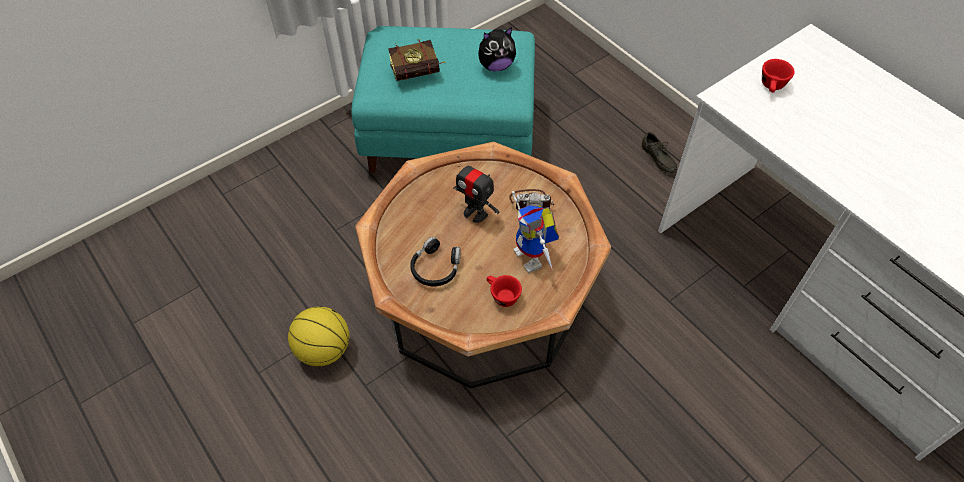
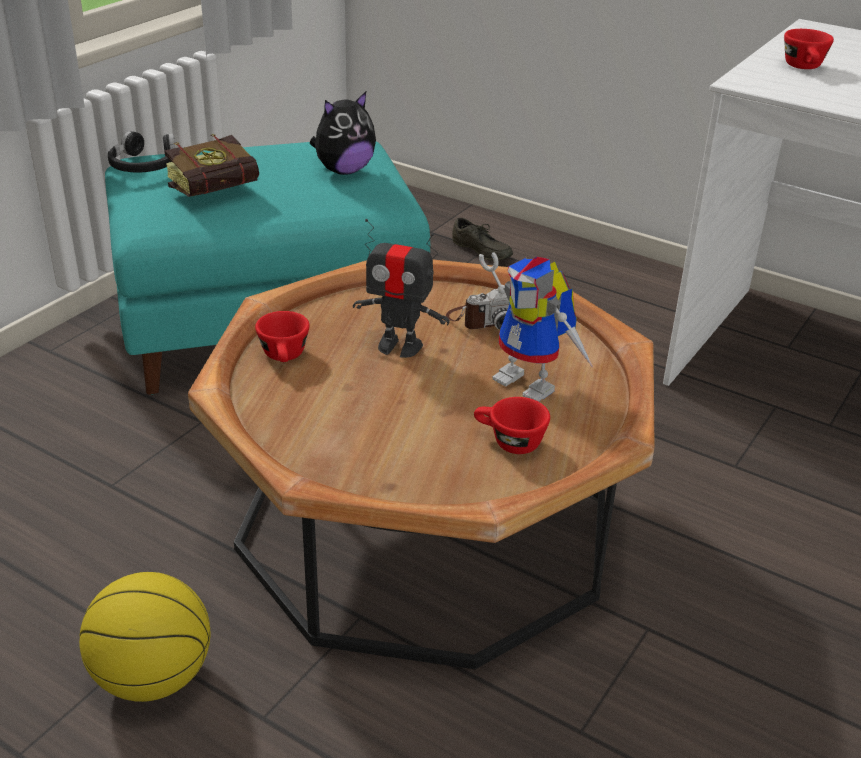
camera: 20 degrees left, 20 degrees down
black headphones [410,237,461,286] -> black headphones moved to [108,131,176,172]
grey shoe [642,132,677,173] -> grey shoe moved to [452,218,513,261]
none -> red cup [255,311,309,362]

